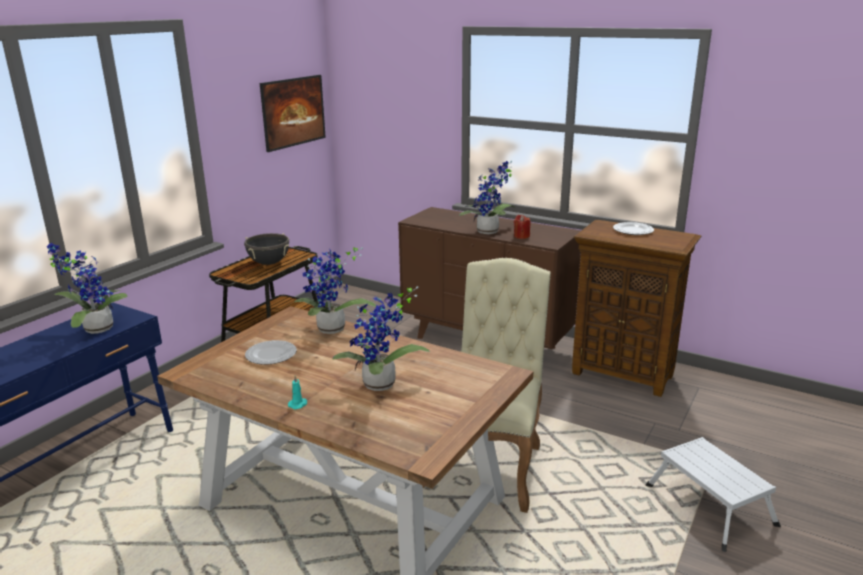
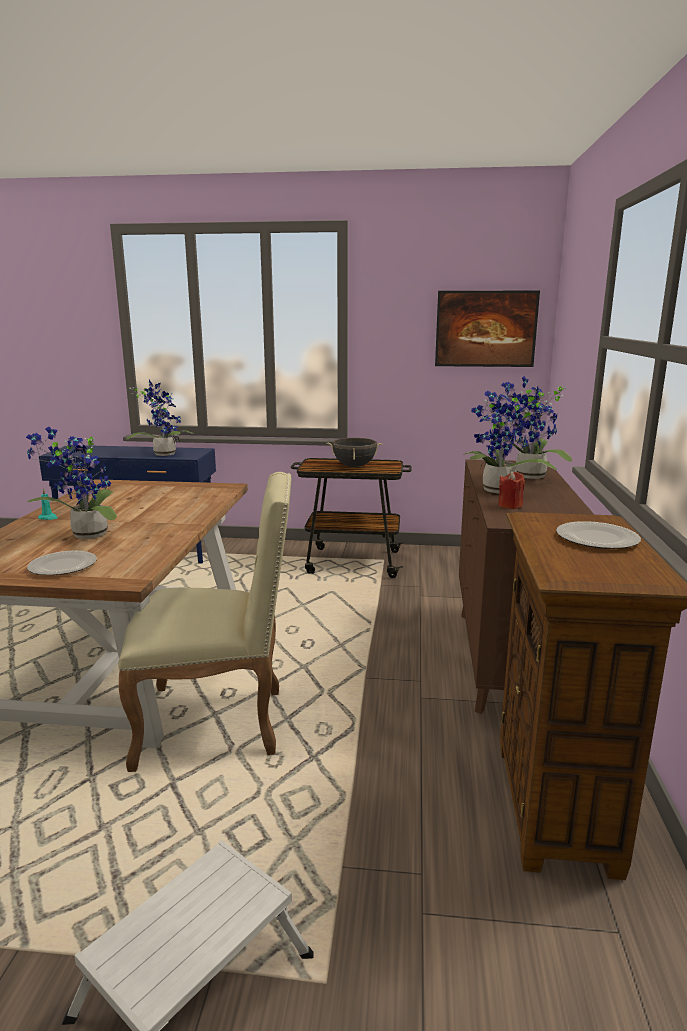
camera: 65 degrees right, 5 degrees down
plate [245,340,297,365] -> plate moved to [27,551,97,575]
potted plant [294,247,376,334] -> potted plant moved to [489,376,572,479]

